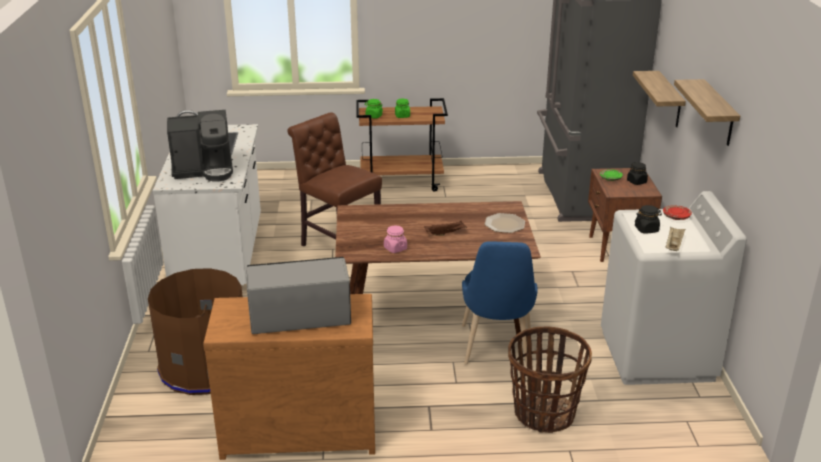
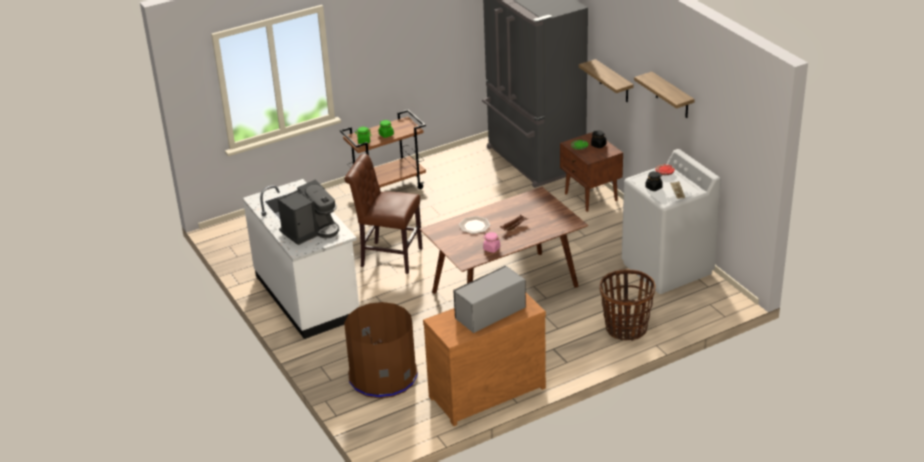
camera: 25 degrees left, 5 degrees up
blue chair [462,241,538,367] -> none
plate [484,213,525,233] -> plate moved to [459,216,490,234]

